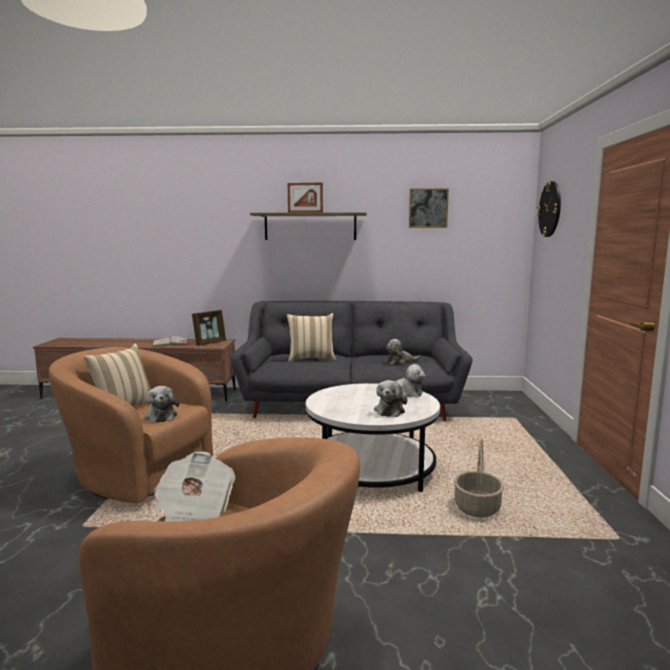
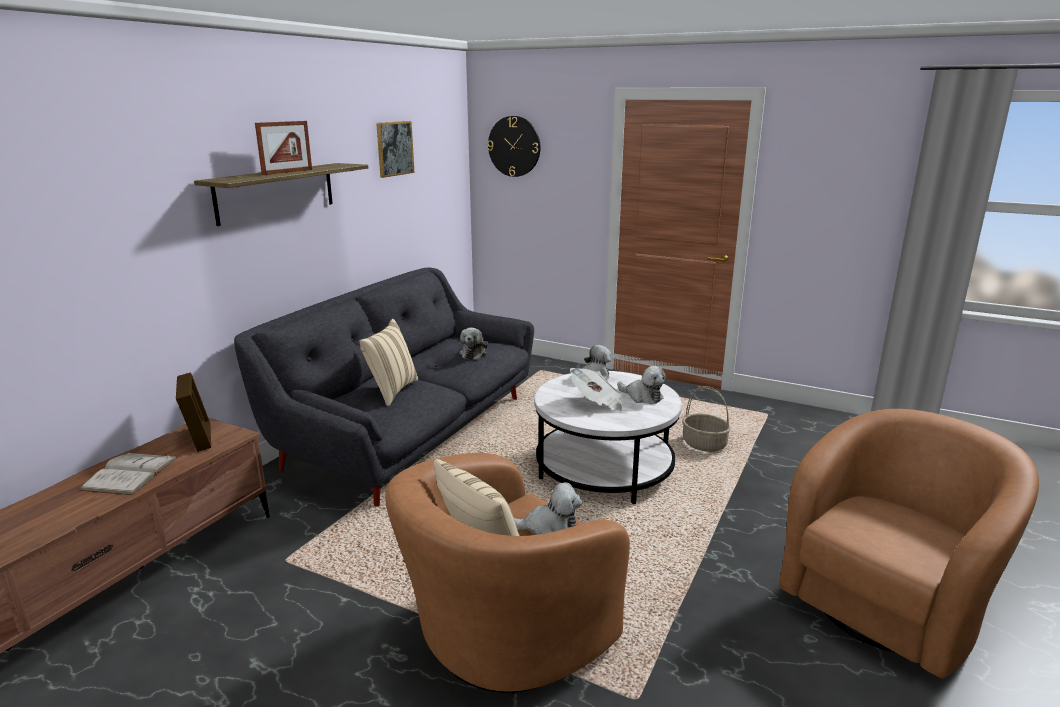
camera: 65 degrees left, 10 degrees up
newspaper [154,451,235,521] -> newspaper moved to [570,368,622,411]

